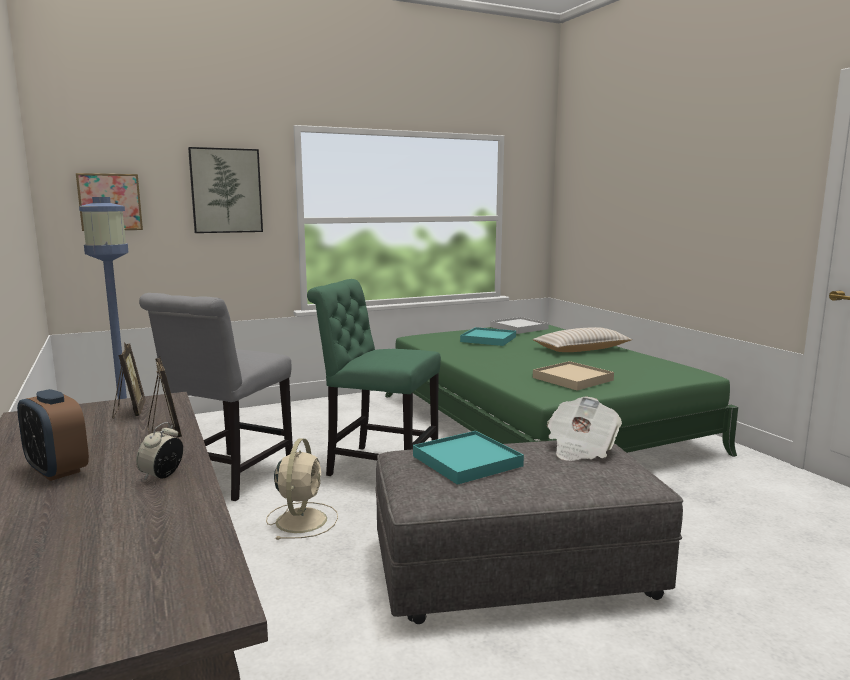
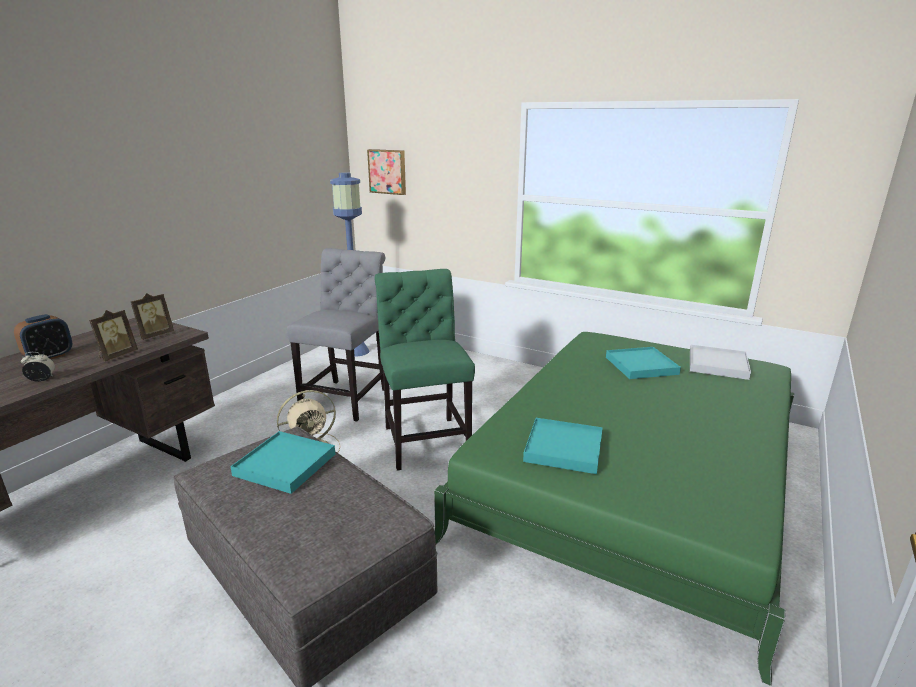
camera: 55 degrees right, 10 degrees up
alarm clock [17,389,89,481] -> alarm clock turned 150 degrees counterclockwise [14,314,72,359]
grey chair [139,293,293,501] -> grey chair turned 120 degrees clockwise [287,248,385,421]
picture [188,147,263,233] -> none
beige pillow [532,327,632,352] -> none
beige tray [533,361,614,390] -> turquoise tray [523,418,603,474]
newspaper [547,397,622,461] -> none

